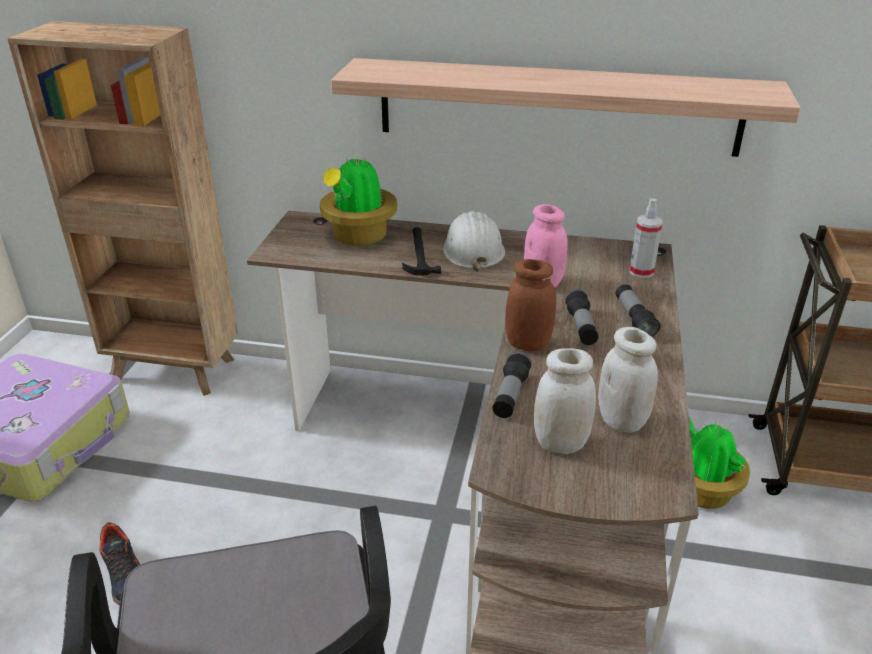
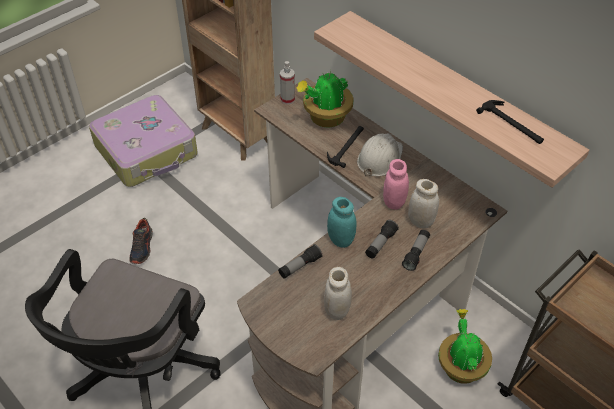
camera: 35 degrees right, 15 degrees up
brown jar [505,259,556,352] -> turquoise jar [327,197,357,248]
white jar [534,349,596,454] -> white jar moved to [408,179,439,228]
spray bottle [629,198,663,278] -> spray bottle moved to [280,61,295,104]
none -> hammer [476,100,544,144]

